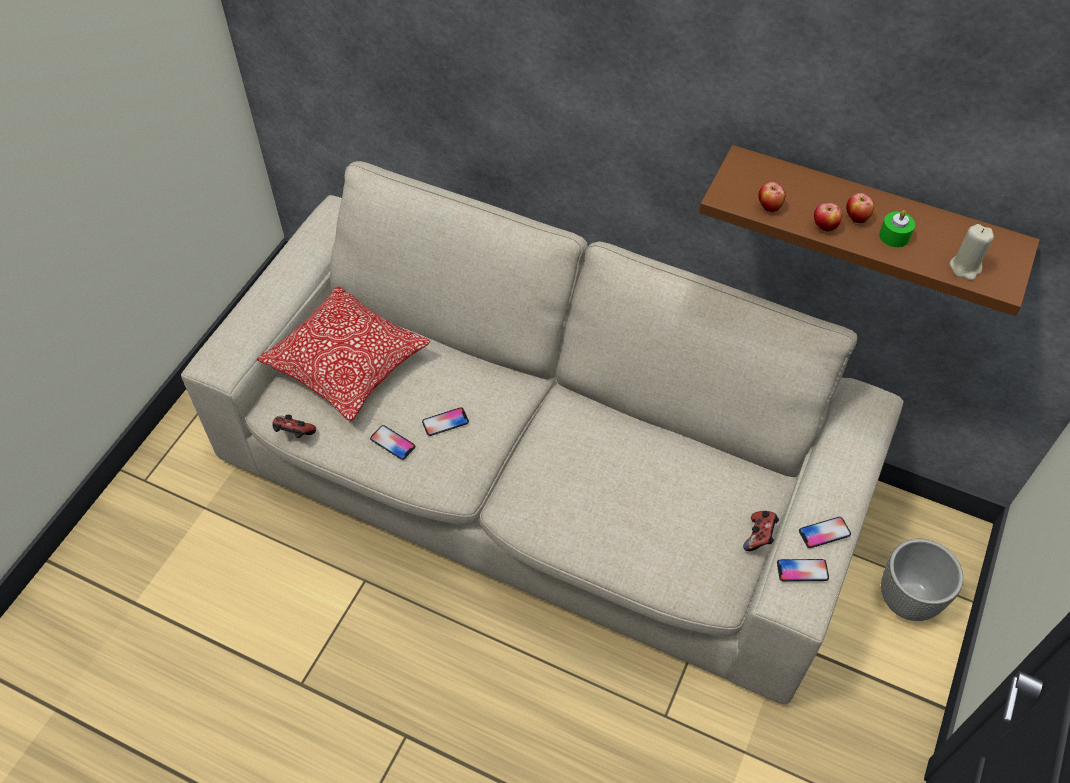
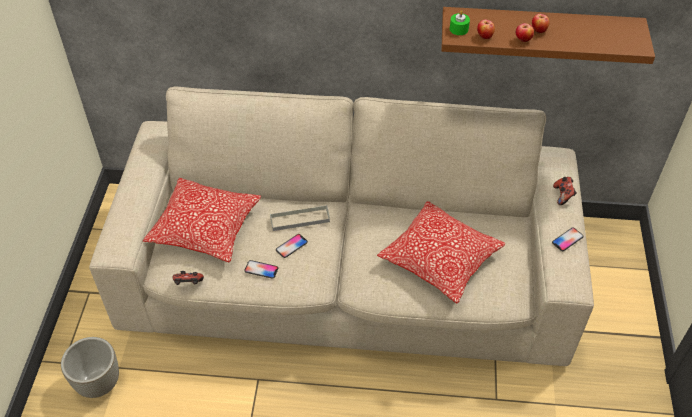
camera: 20 degrees left, 5 degrees down
game controller [743,511,779,551] -> game controller moved to [553,177,577,205]
phone [777,559,829,582] -> none
green candle [879,210,915,247] -> green candle moved to [450,10,470,35]
grey planter [881,539,963,621] -> grey planter moved to [61,337,119,398]
beige candle [950,224,994,280] -> none
none -> grey tray [270,205,330,231]
none -> pillow [377,201,506,304]

